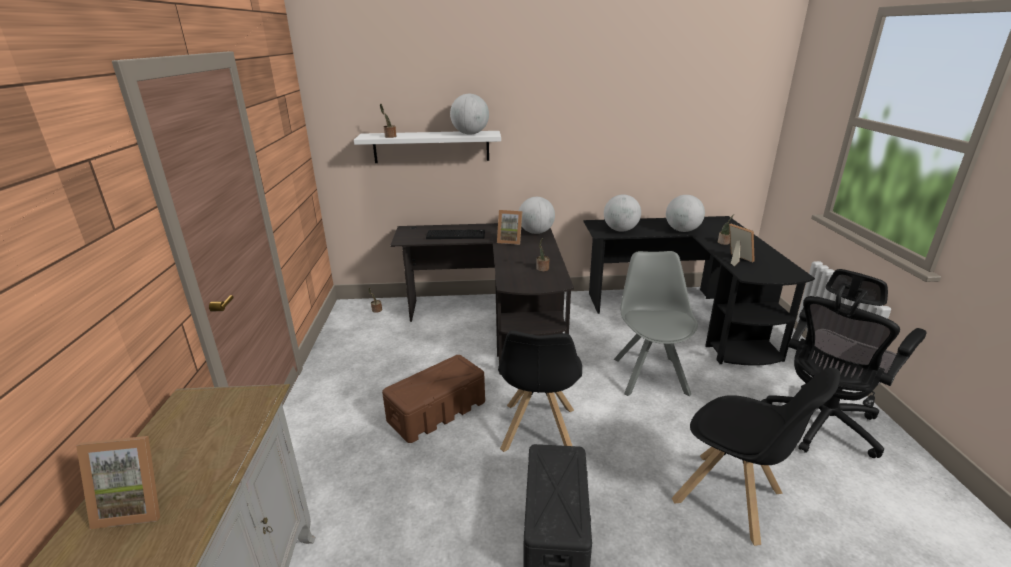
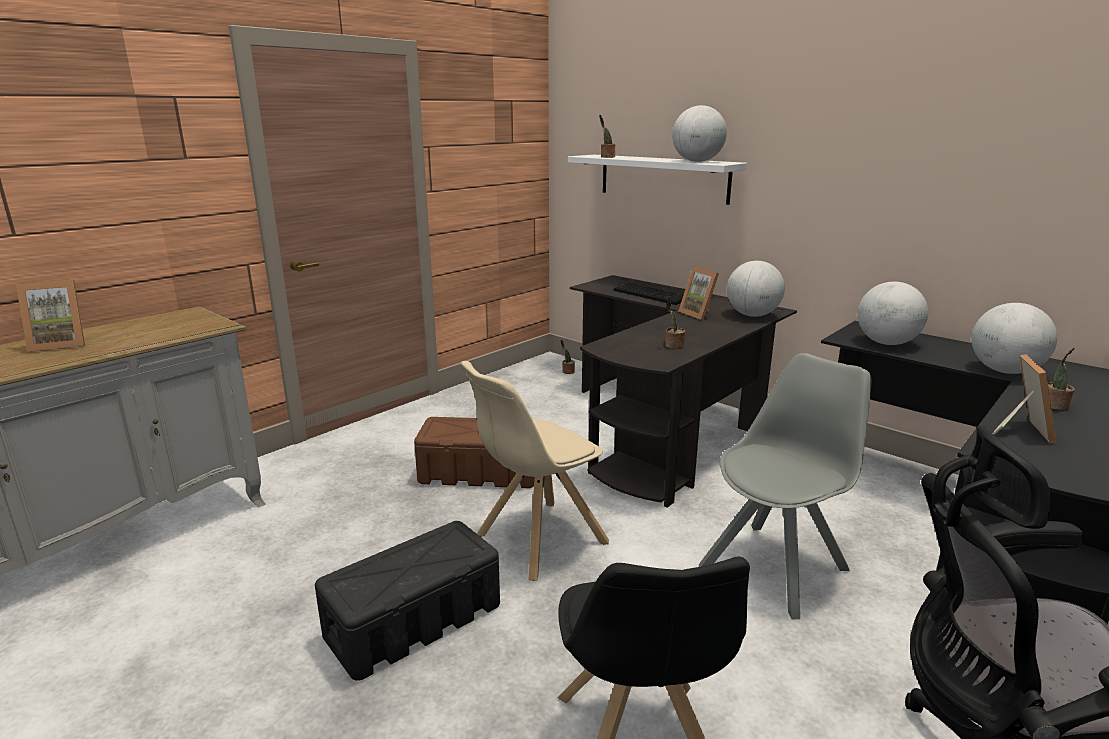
camera: 45 degrees right, 5 degrees down
picture frame [76,436,160,529] -> picture frame turned 60 degrees counterclockwise [16,280,85,352]
black chair [498,330,582,452] -> beige chair [461,361,609,581]

